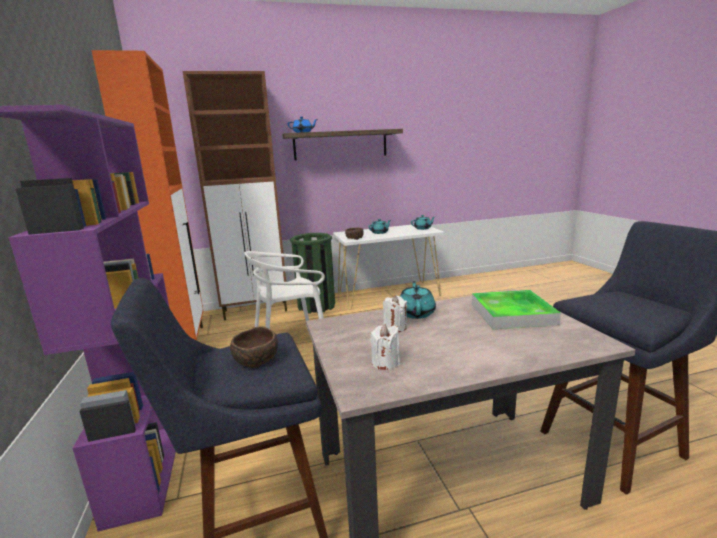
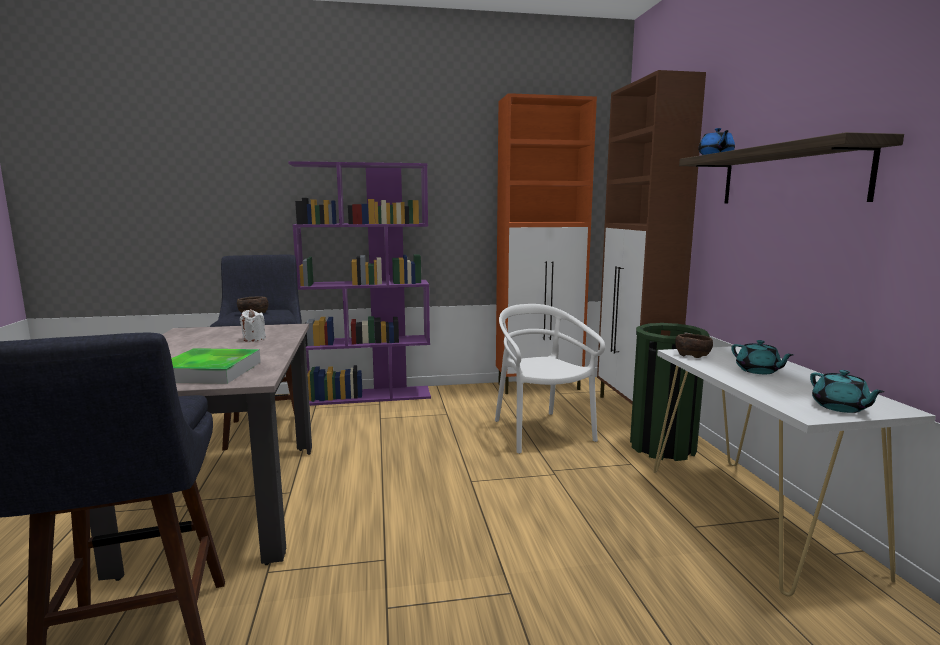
camera: 95 degrees right, 5 degrees down
white candle [370,324,400,370] -> none
turquoise teapot [400,281,436,319] -> none

